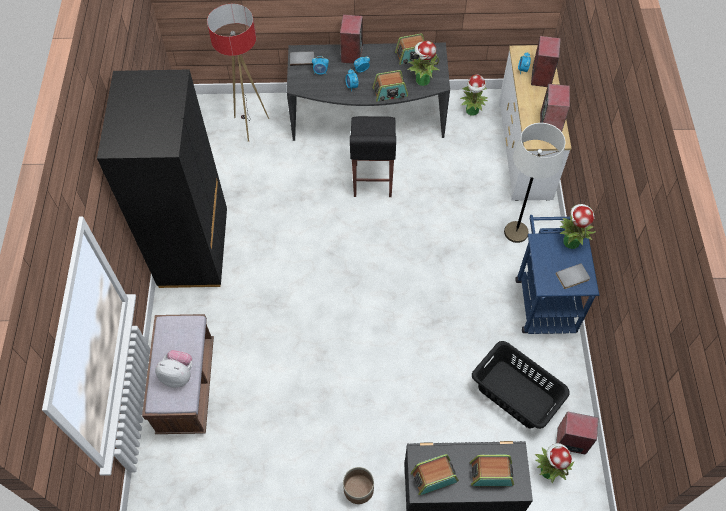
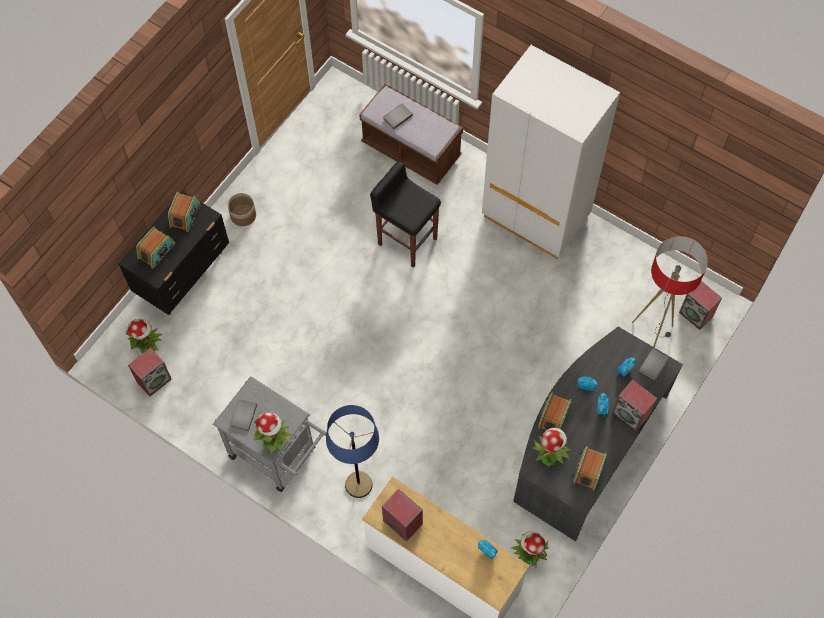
camera: 125 degrees right, 5 degrees up
black wardrobe [97,69,227,288] -> white wardrobe [482,45,620,259]
plush toy [155,350,192,388] -> grey book [383,104,413,129]
black stool [350,116,396,197] -> black stool moved to [370,161,441,268]
black laundry basket [472,341,570,429] -> none
white floor lamp [504,123,565,243] -> blue floor lamp [326,405,379,498]
blue cart [515,215,599,334] -> grey cart [213,376,326,492]
speaker [531,36,561,87] -> speaker moved to [679,281,722,330]

